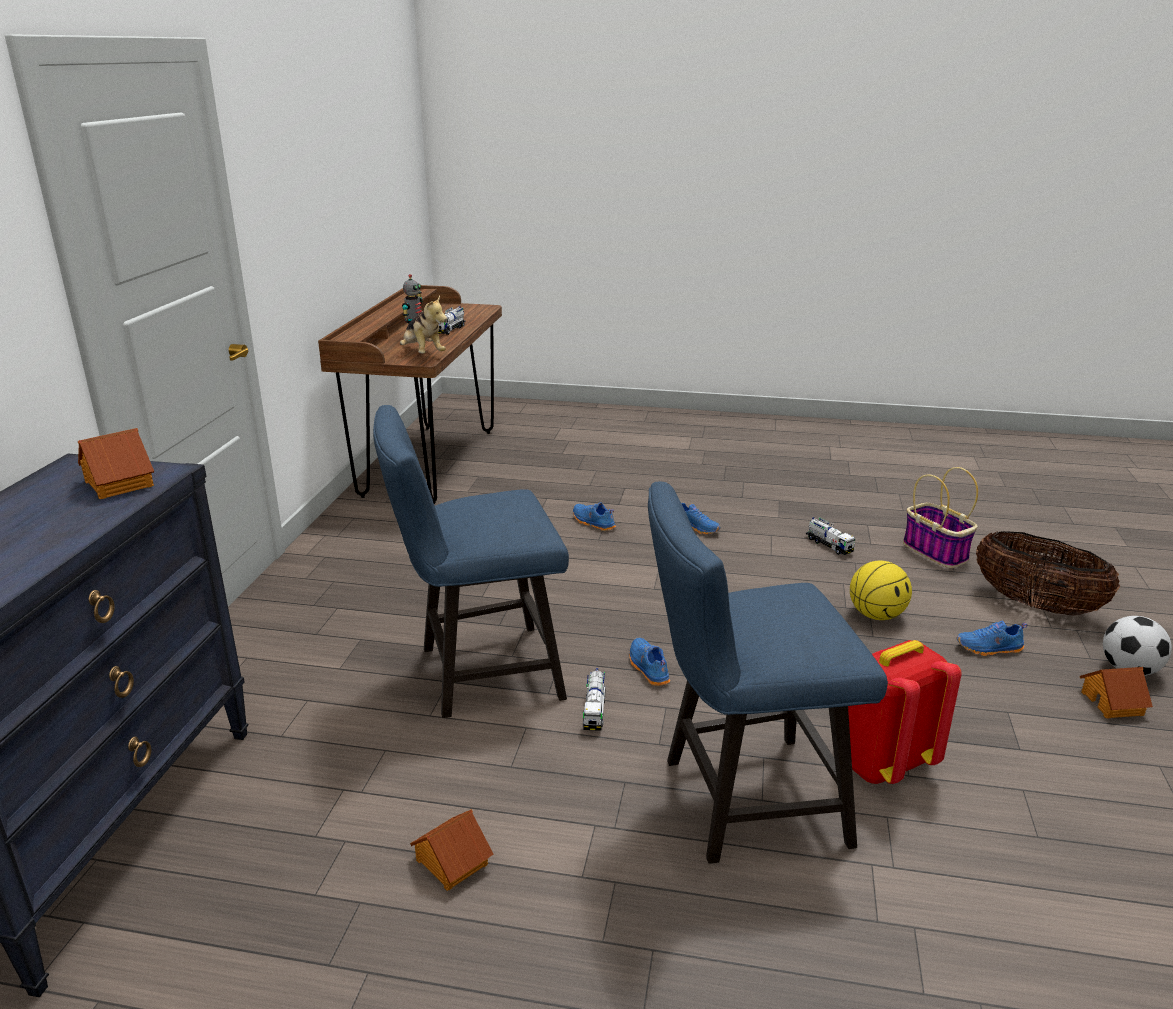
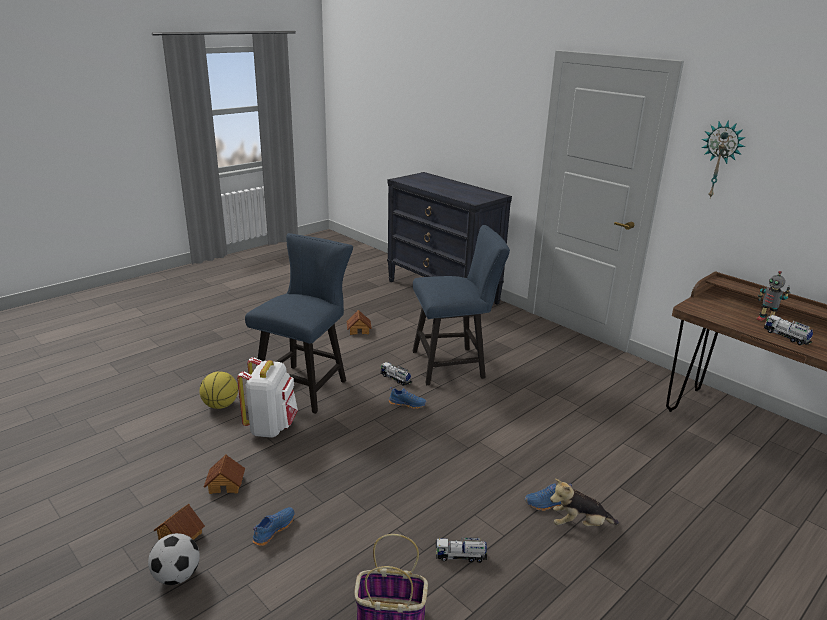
camera: 125 degrees right, 0 degrees up
toy house [78,428,154,499] -> toy house moved to [204,455,245,494]
blue chair [373,405,569,718] -> blue chair turned 60 degrees clockwise [413,225,510,385]
plush toy [400,295,447,353] -> plush toy moved to [550,479,619,526]
blue shoe [573,502,616,531] -> none
red backpack [848,640,961,784] -> white backpack [237,357,298,438]
basketball [850,561,912,620] -> basketball moved to [200,371,238,409]
basket [976,531,1120,615] -> none
none -> wall clock [702,120,746,198]

